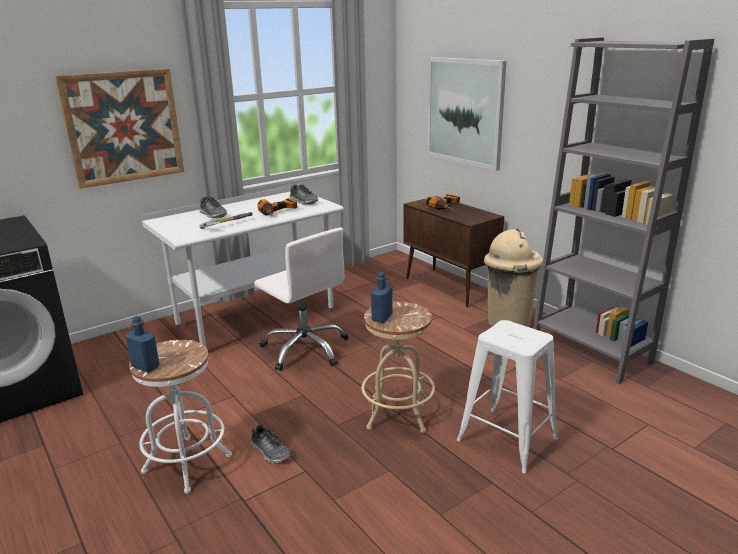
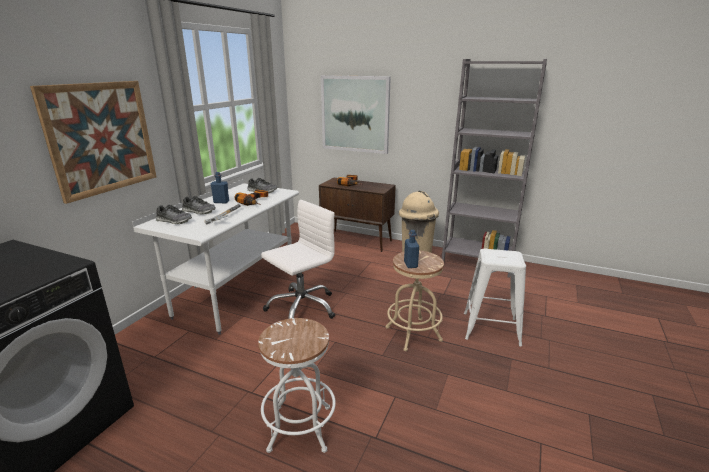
camera: 30 degrees left, 0 degrees up
blue bottle [125,316,160,373] -> blue bottle moved to [211,172,229,203]
shoe [251,424,291,463] -> shoe moved to [156,205,192,224]
white office chair [254,227,349,371] -> white office chair turned 60 degrees counterclockwise [261,200,335,319]

